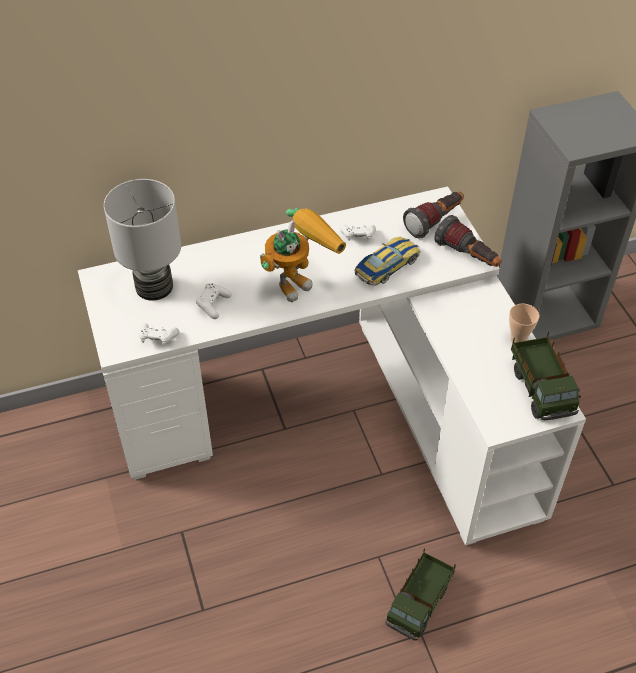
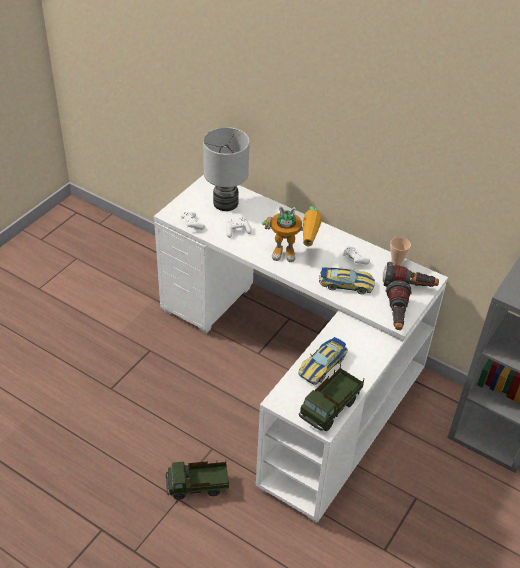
camera: 50 degrees right, 5 degrees down
cup [509,304,539,343] -> cup moved to [390,237,411,266]
none -> toy car [298,337,348,385]

